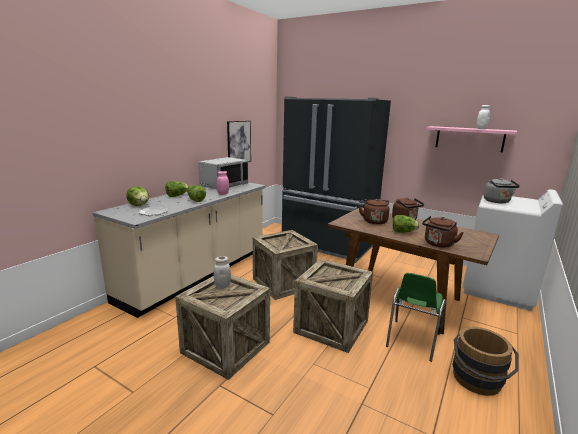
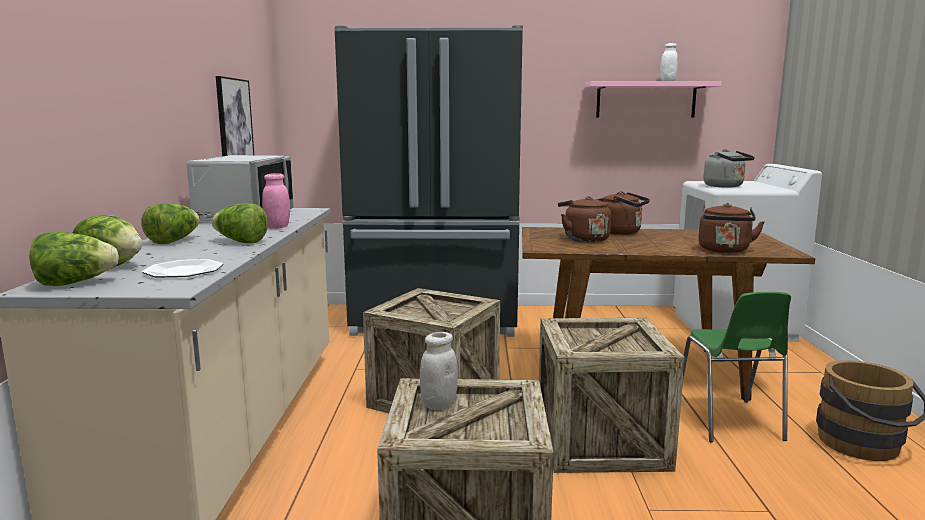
camera: 30 degrees left, 5 degrees down
lettuce [393,215,419,233] -> lettuce moved to [30,232,119,286]

